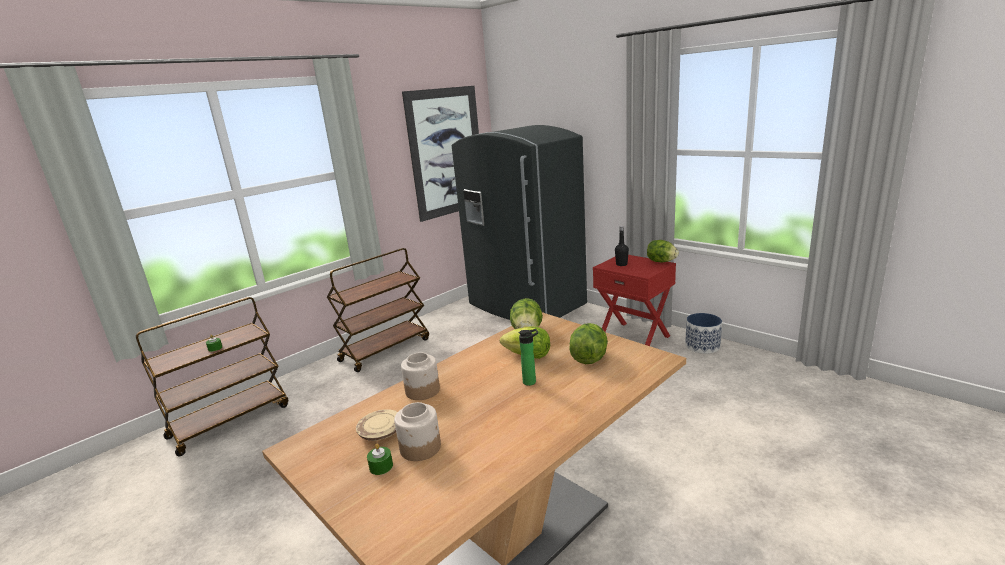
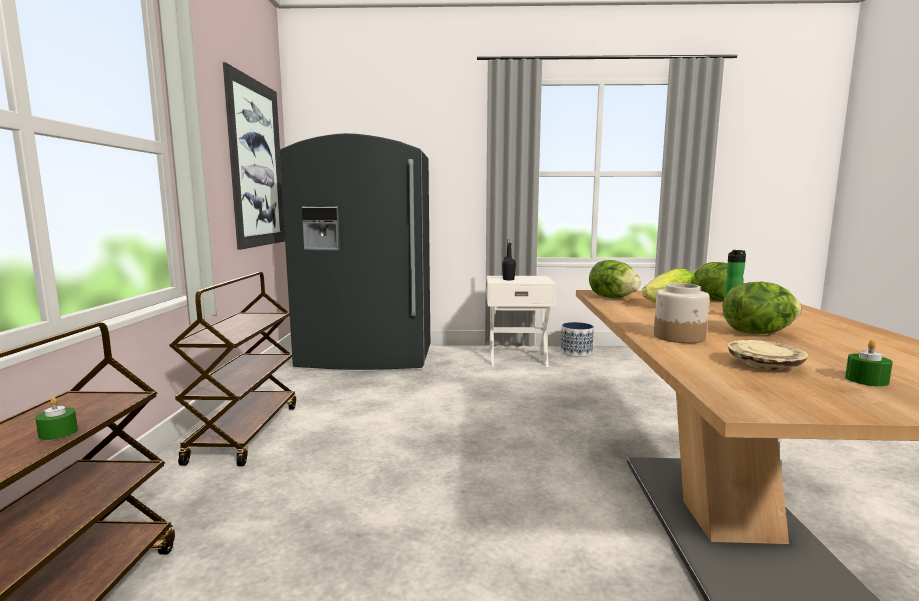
camera: 45 degrees left, 10 degrees down
jar [394,402,441,461] -> none
red nightstand [593,255,676,346] -> white nightstand [486,276,555,367]
lettuce [647,240,679,262] -> lettuce moved to [723,282,802,334]

